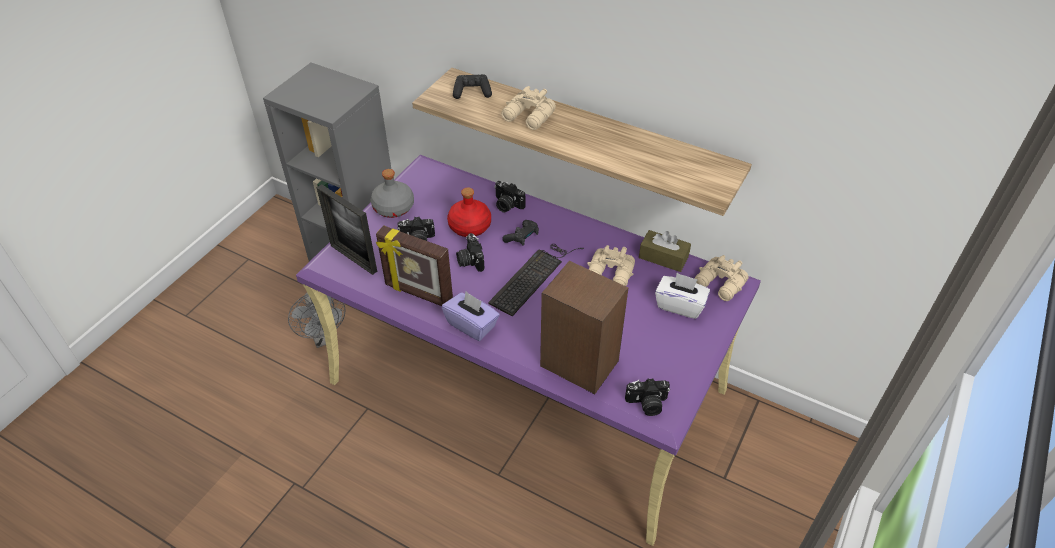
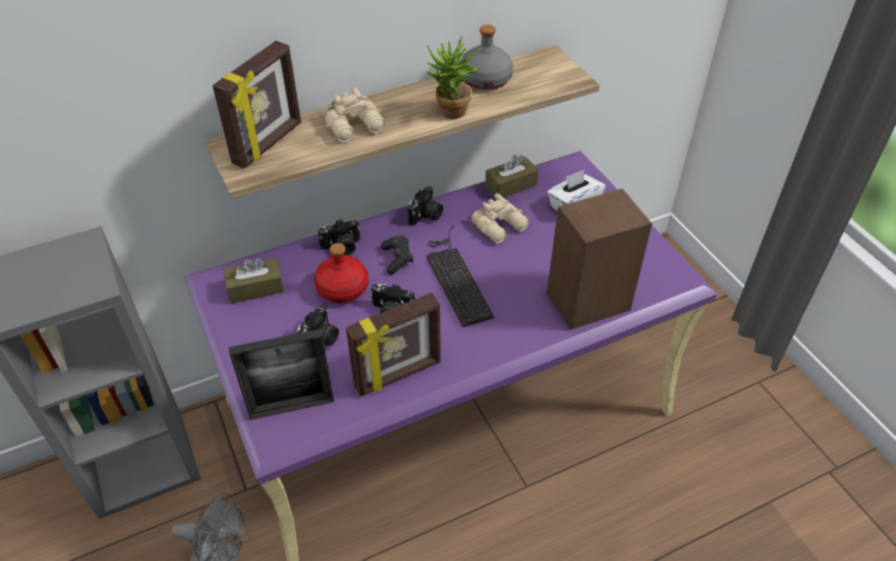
camera: 55 degrees left, 0 degrees up
grey bottle [371,169,414,218] -> grey bottle moved to [461,24,513,90]
purple tissue box [442,292,500,341] -> none
black game controller [453,74,492,99] -> picture frame [213,41,301,169]
camera [625,378,670,416] -> camera moved to [408,186,443,226]
beige binoculars [694,255,749,301] -> none
none -> brown tissue box [223,258,284,304]
none -> potted plant [425,36,483,119]

